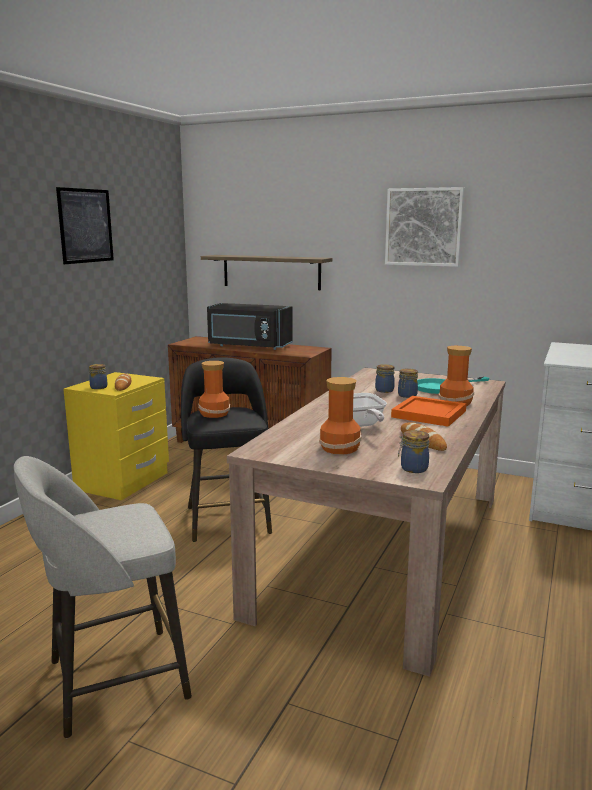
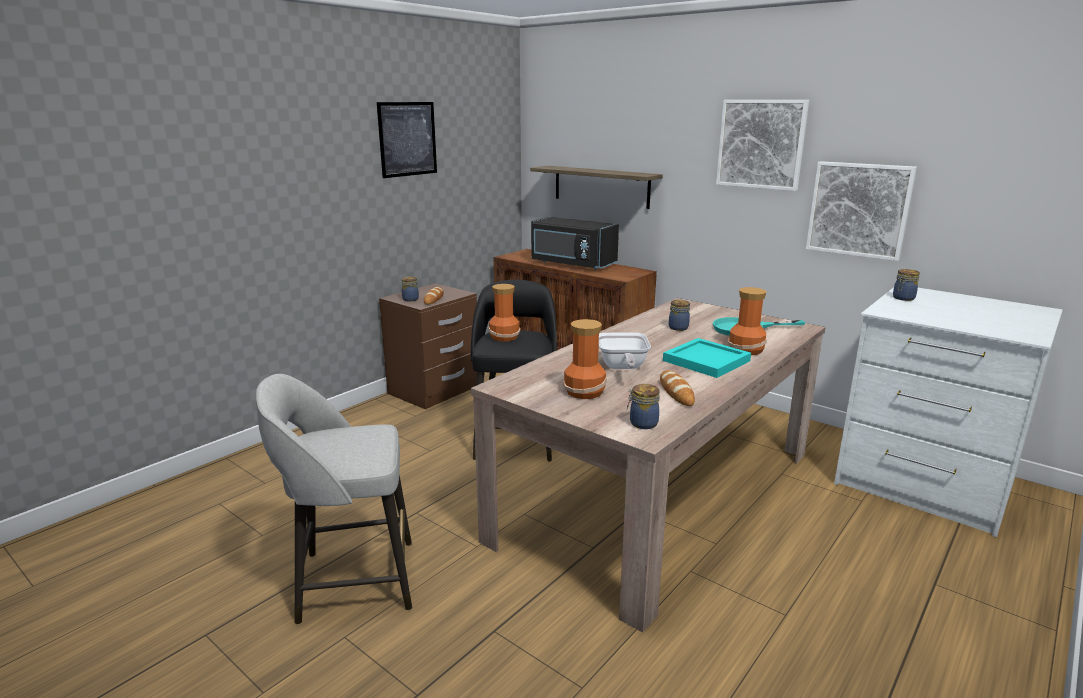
camera: 15 degrees right, 5 degrees up
yellow nightstand [63,372,169,500] -> brown nightstand [379,283,477,409]
orange tray [391,396,467,427] -> turquoise tray [663,338,751,378]
jar [398,368,418,398] -> jar moved to [893,269,920,301]
none -> picture [806,161,917,261]

